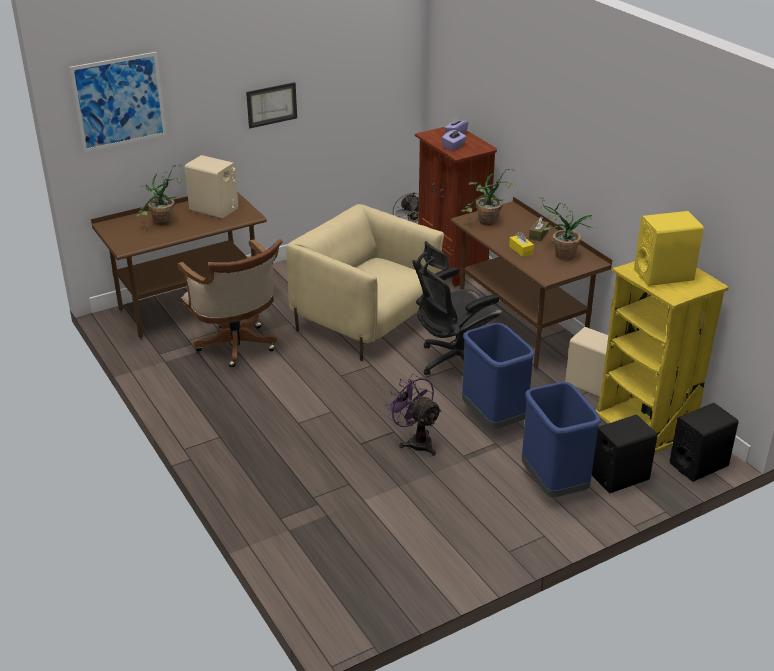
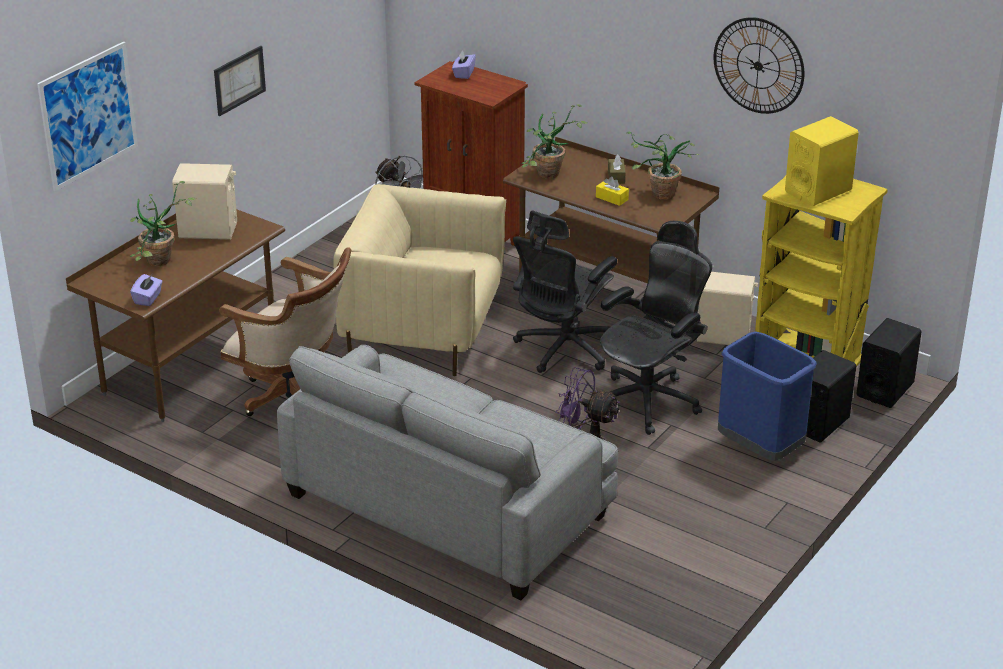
camera: 25 degrees left, 0 degrees up
purple tissue box [442,129,467,151] -> purple tissue box moved to [130,274,163,306]
blue trash can [462,323,535,429] -> office chair [600,221,712,435]
none -> grey sofa [277,345,618,600]
none -> wall clock [714,17,804,114]

